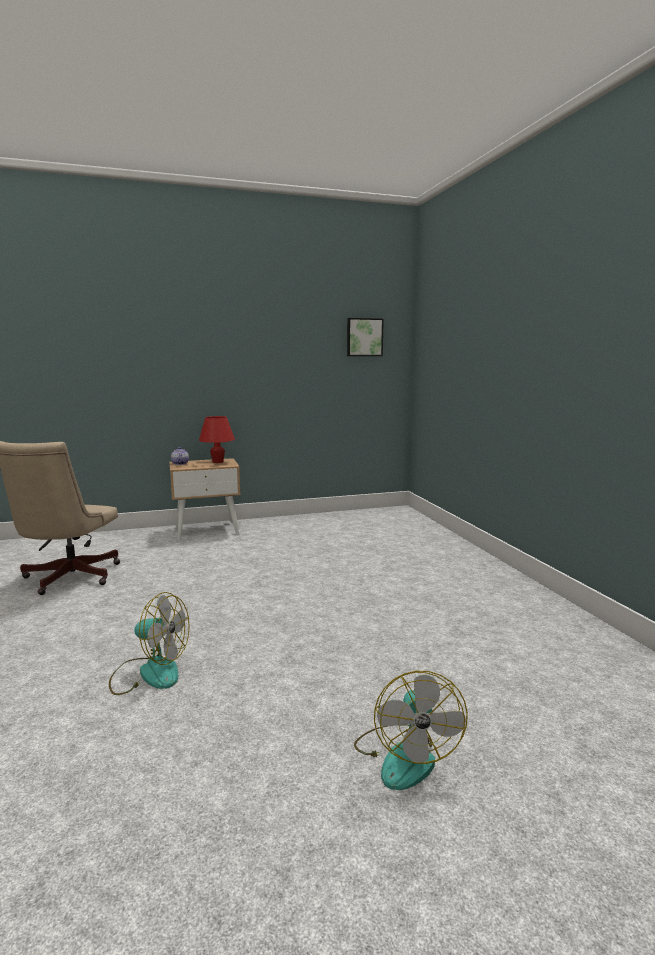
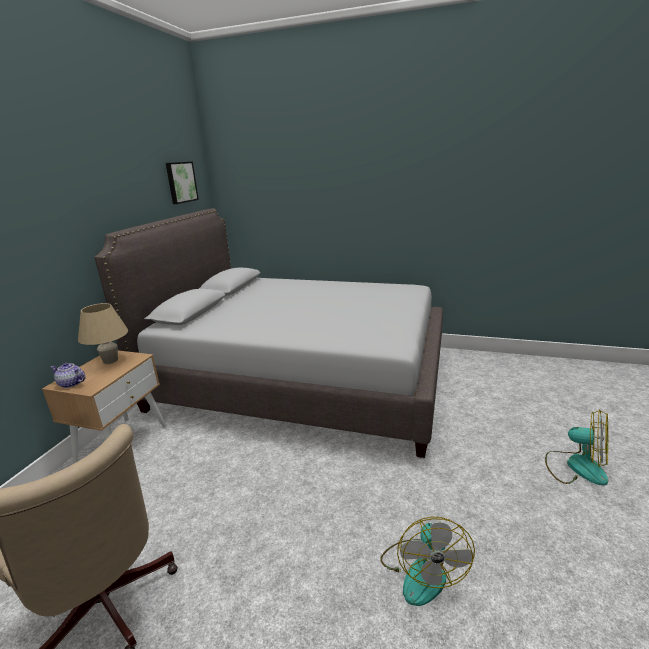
camera: 55 degrees left, 10 degrees up
fan [109,592,189,695] -> fan turned 135 degrees clockwise [380,517,475,606]
red table lamp [199,416,235,463] -> beige table lamp [78,303,129,364]
none -> grey bed [94,208,443,458]

